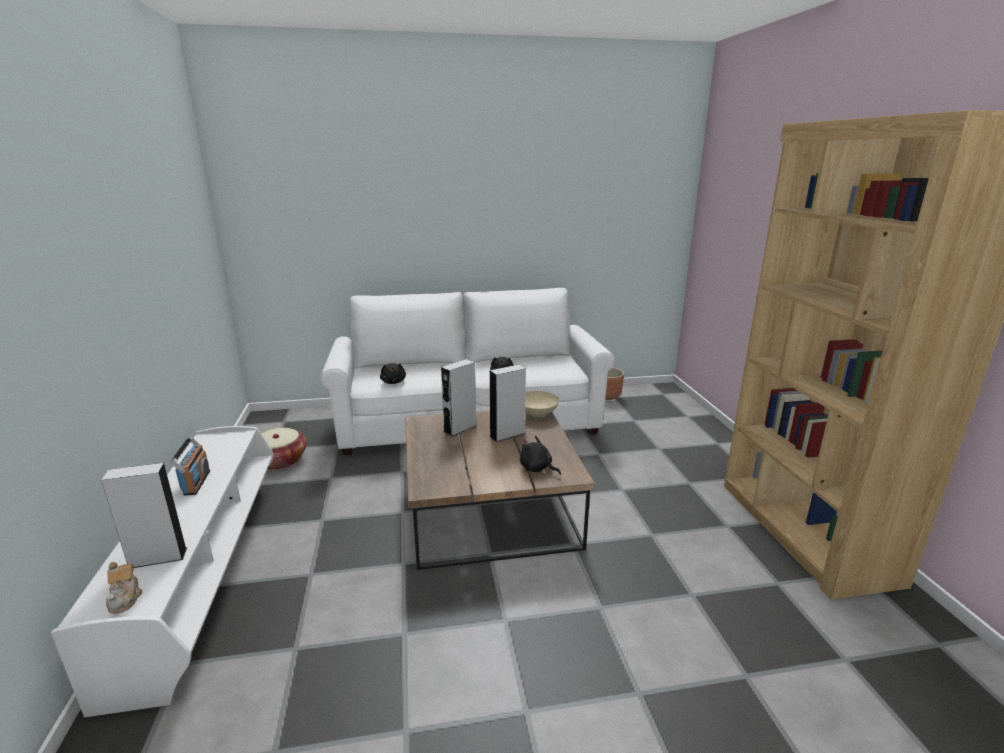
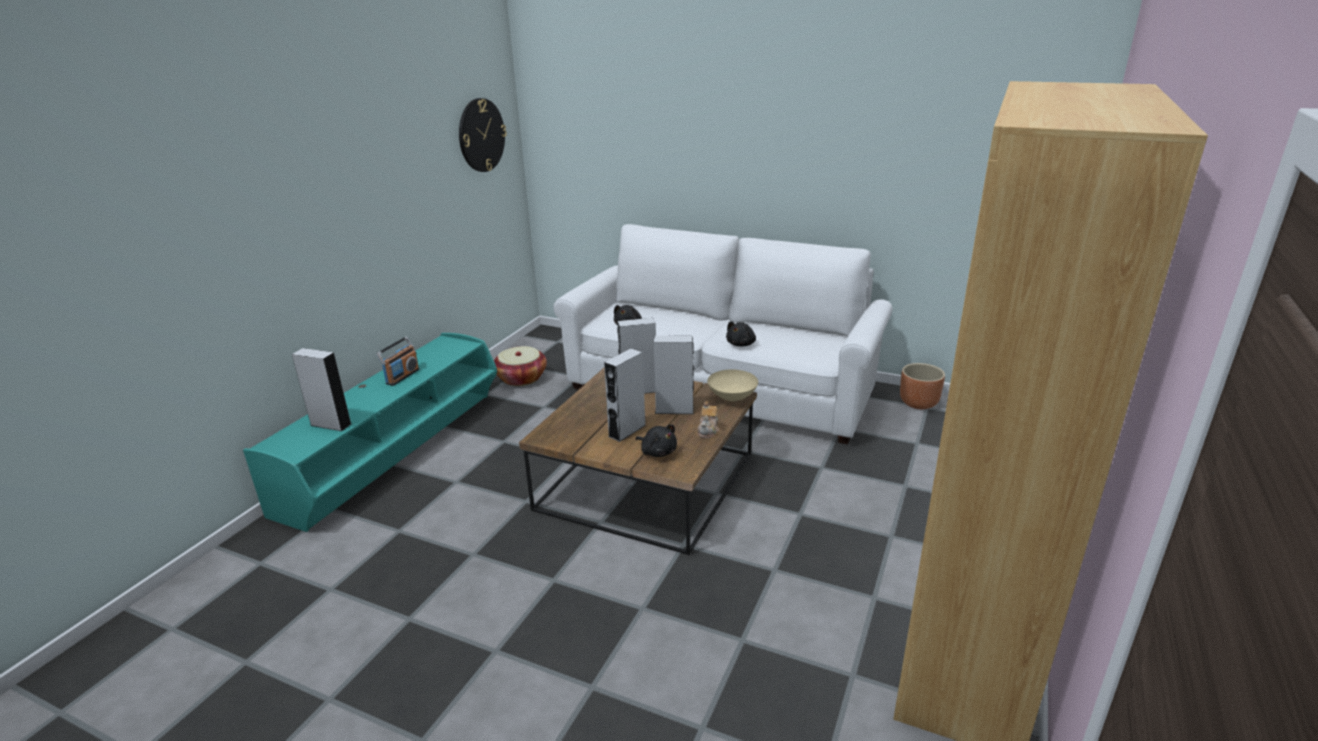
camera: 35 degrees right, 5 degrees up
white tv stand [51,426,274,717] -> turquoise tv stand [243,333,497,532]
teapot [106,562,142,614] -> teapot moved to [698,401,719,438]
black plush toy [520,436,561,475] -> black plush toy turned 150 degrees clockwise [635,425,677,457]
none -> wall clock [459,98,507,172]
none -> grey speaker [604,348,646,442]

